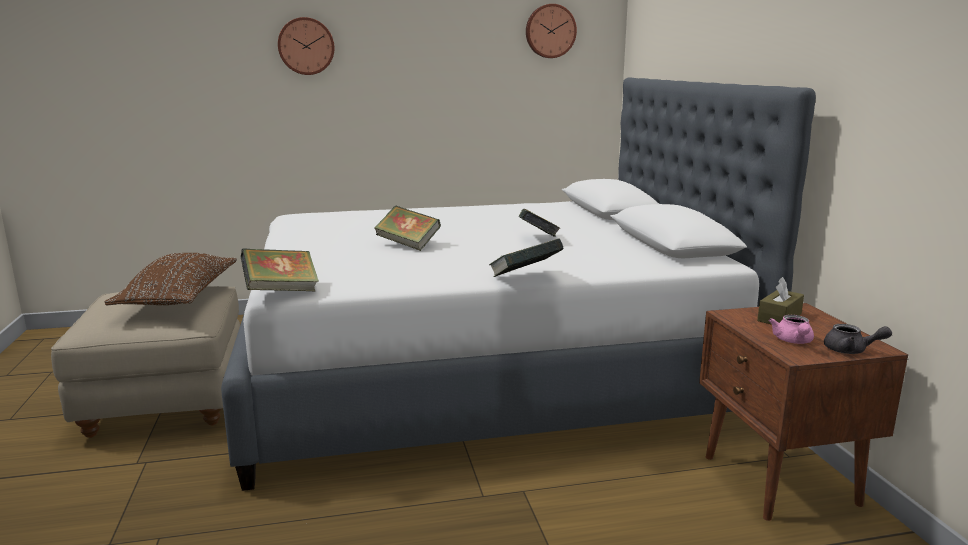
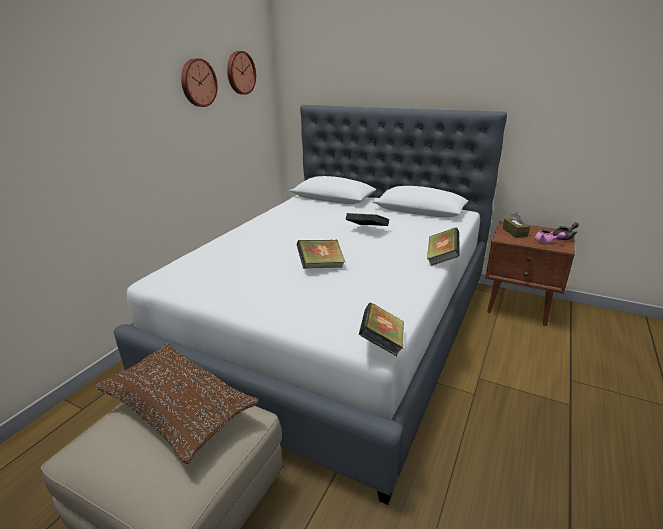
camera: 50 degrees left, 10 degrees up
wall clock [278,17,335,75] -> wall clock moved to [181,58,217,107]

